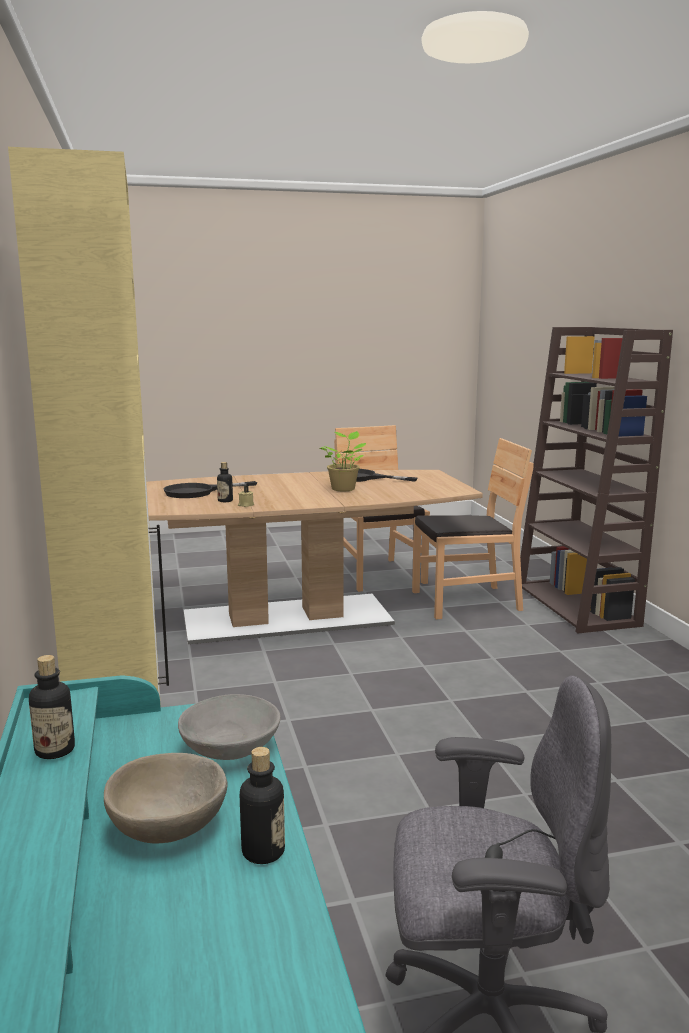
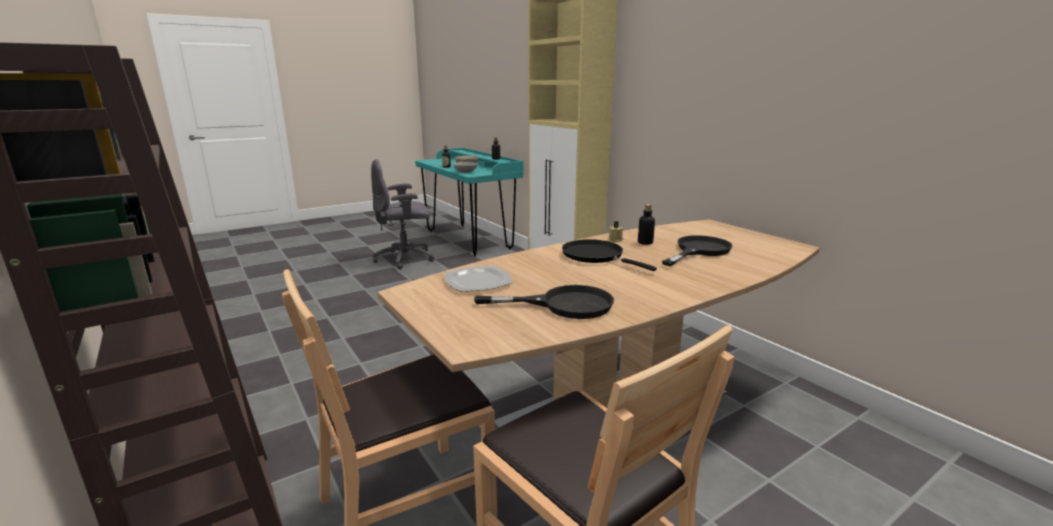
camera: 160 degrees right, 5 degrees up
potted plant [319,431,366,491] -> none
none -> plate [445,266,513,292]
none -> black frying pan [562,239,657,271]

